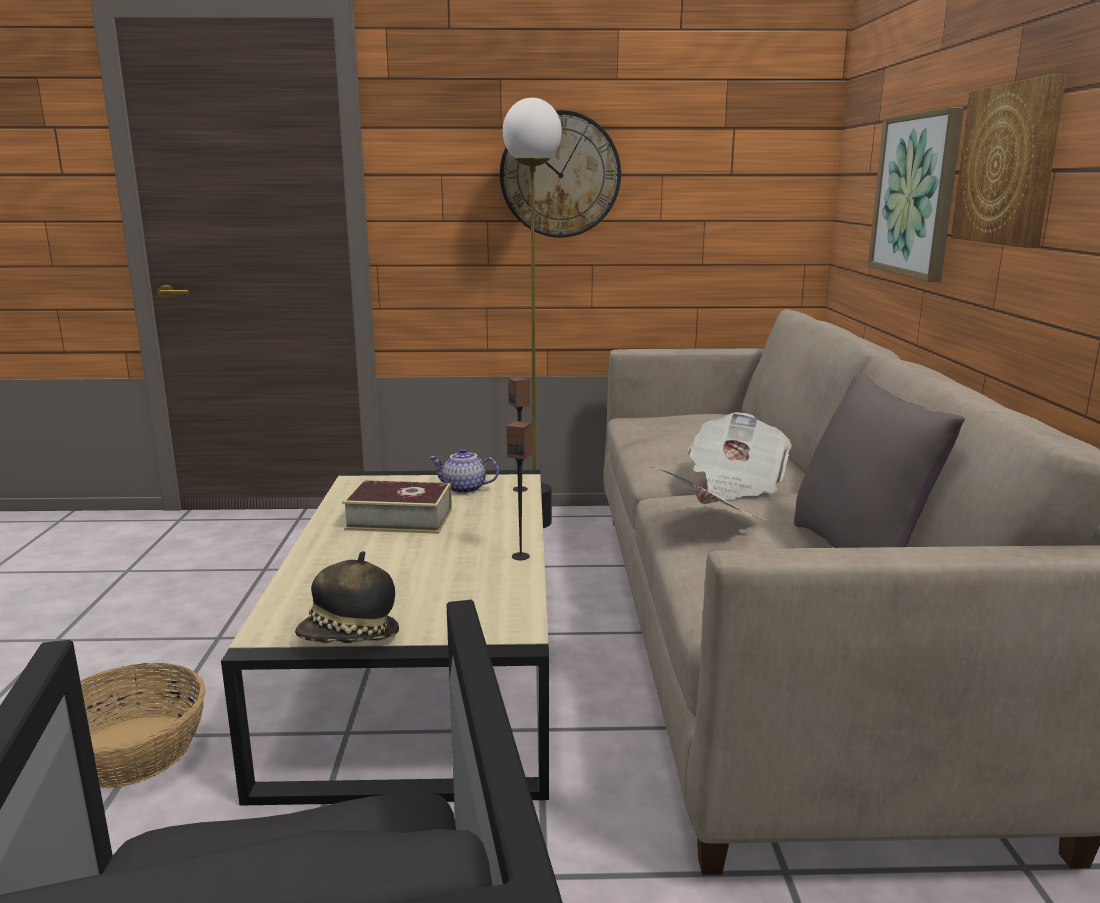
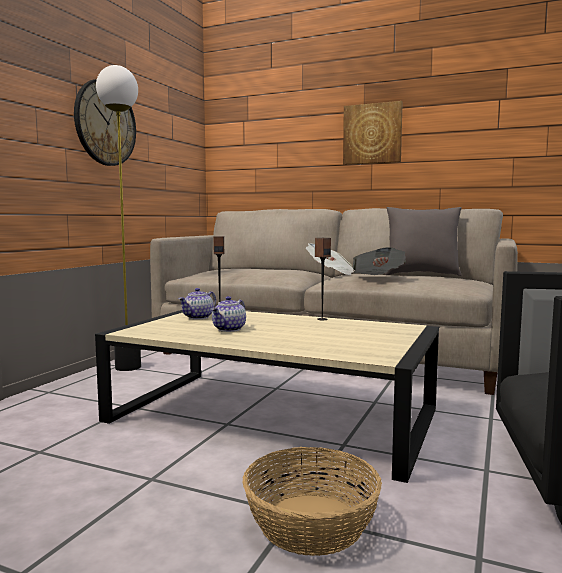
camera: 65 degrees left, 10 degrees down
hat [295,551,399,643] -> none
book [342,480,452,534] -> teapot [211,296,246,332]
picture [868,107,964,281] -> none

